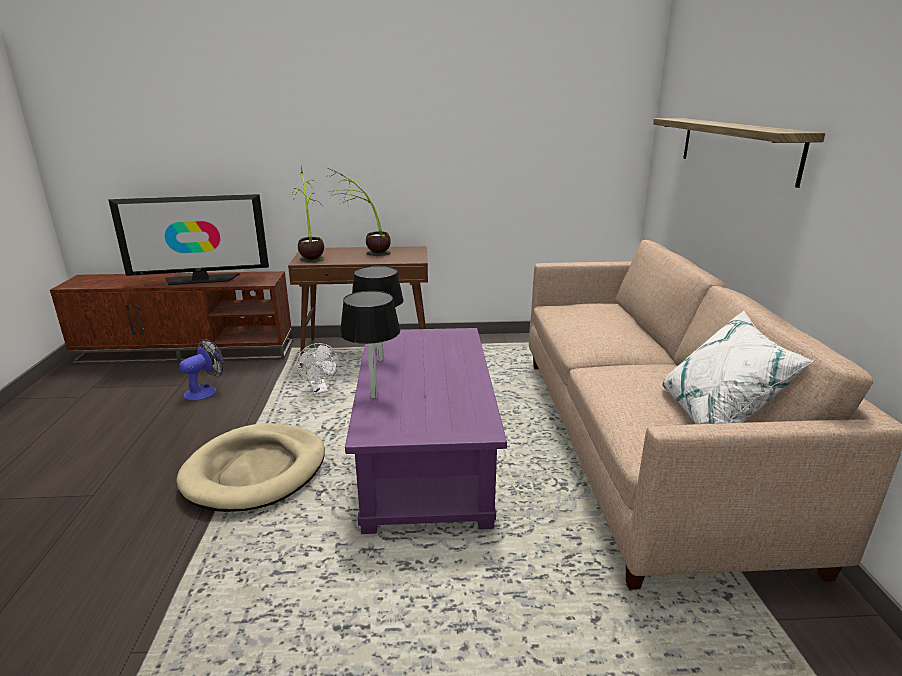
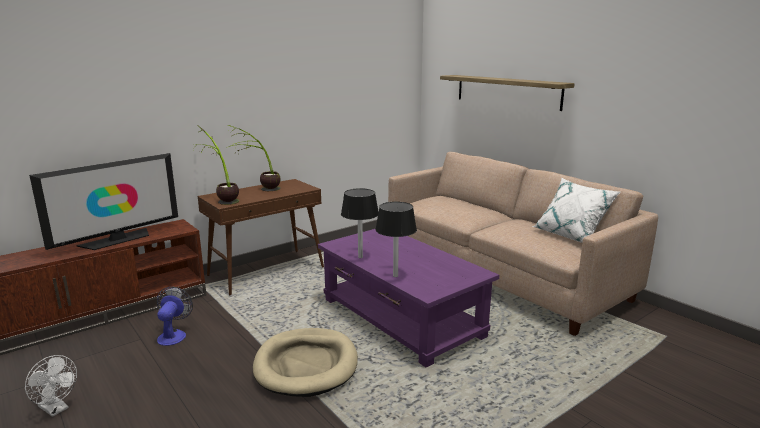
camera: 35 degrees left, 5 degrees down
white fan [296,343,339,394] -> white fan moved to [25,355,77,417]

